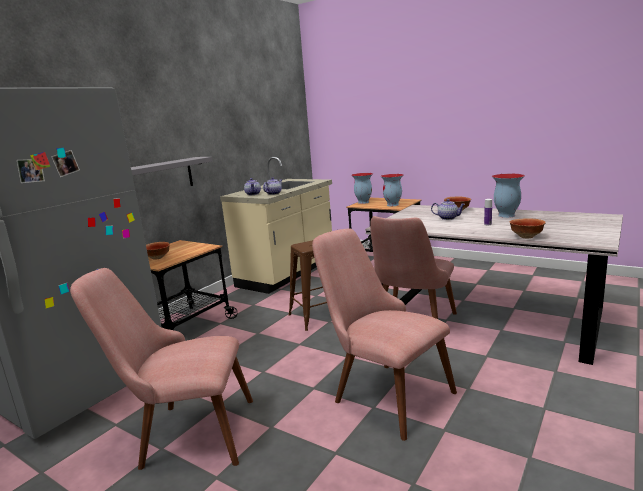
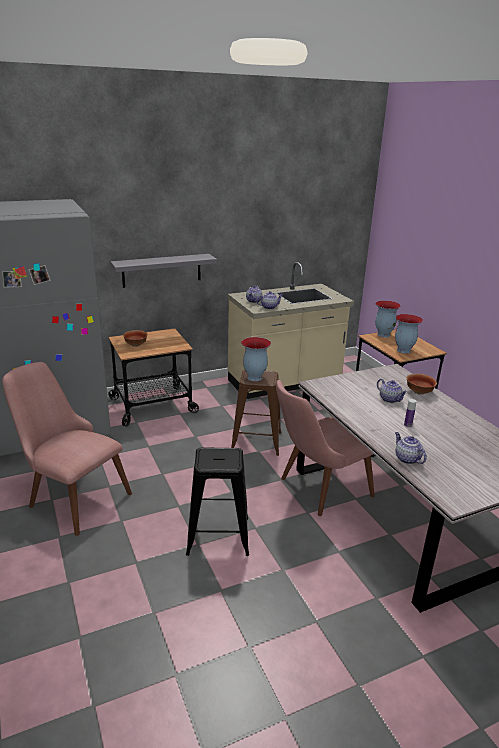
camera: 30 degrees right, 10 degrees up
pink chair [312,228,457,441] -> black stool [186,447,249,556]
vase [492,173,525,218] -> vase moved to [241,337,271,381]
bowl [510,218,545,238] -> teapot [395,432,427,464]

